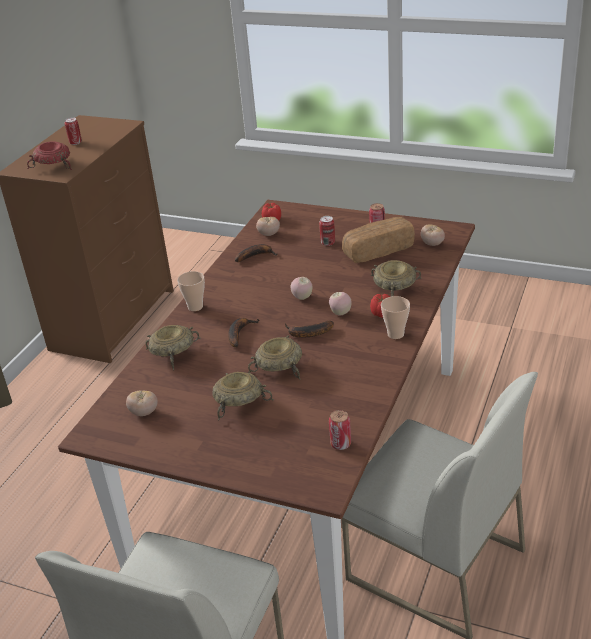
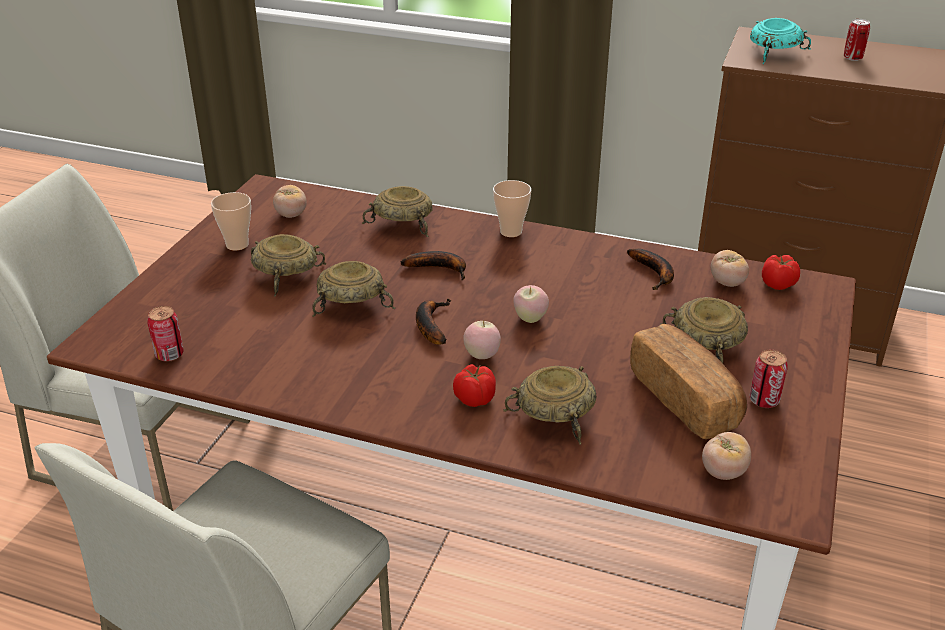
camera: 85 degrees right, 0 degrees up
red bowl [27,141,72,170] -> turquoise bowl [750,18,811,64]
can [319,216,335,246] -> beige bowl [660,297,748,363]
cup [381,296,410,339] -> cup moved to [211,192,251,251]

